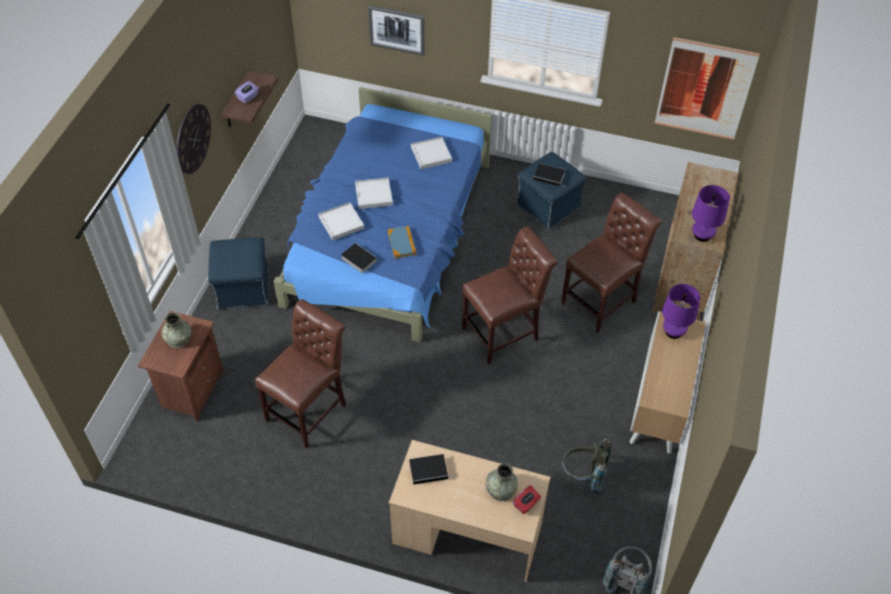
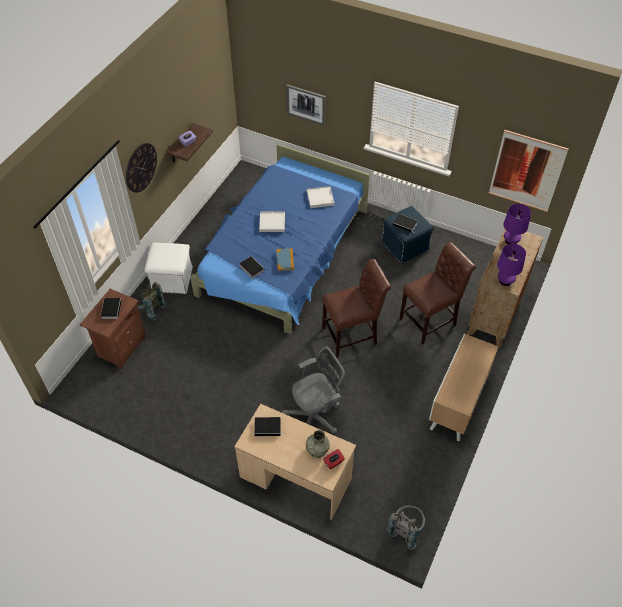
camera: 10 degrees right, 0 degrees up
grey vase [162,312,192,348] -> book [101,297,122,319]
blue ottoman [208,238,269,309] -> white ottoman [144,243,193,294]
brown chair [255,299,346,449] -> none
white tray [318,202,365,240] -> none
grey backpack [562,439,612,494] -> grey backpack moved to [132,283,166,321]
purple table lamp [662,284,700,339] -> purple table lamp moved to [503,204,531,244]
none -> grey office chair [282,347,345,433]

